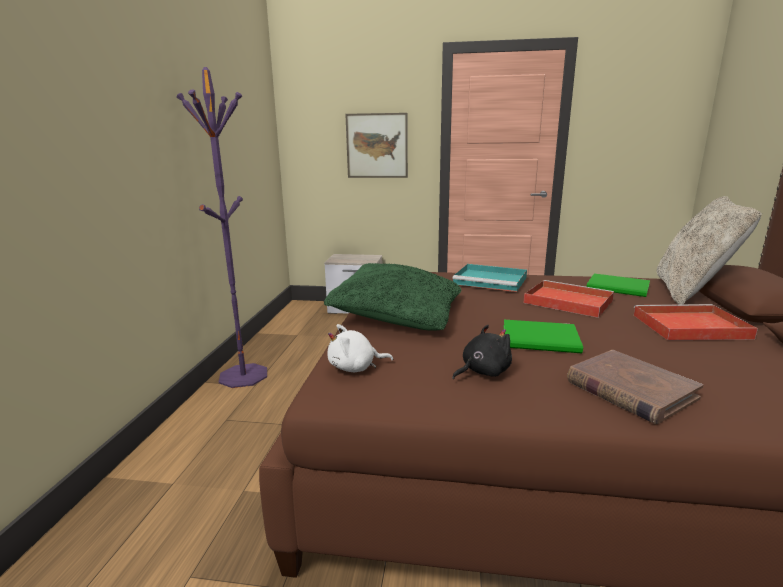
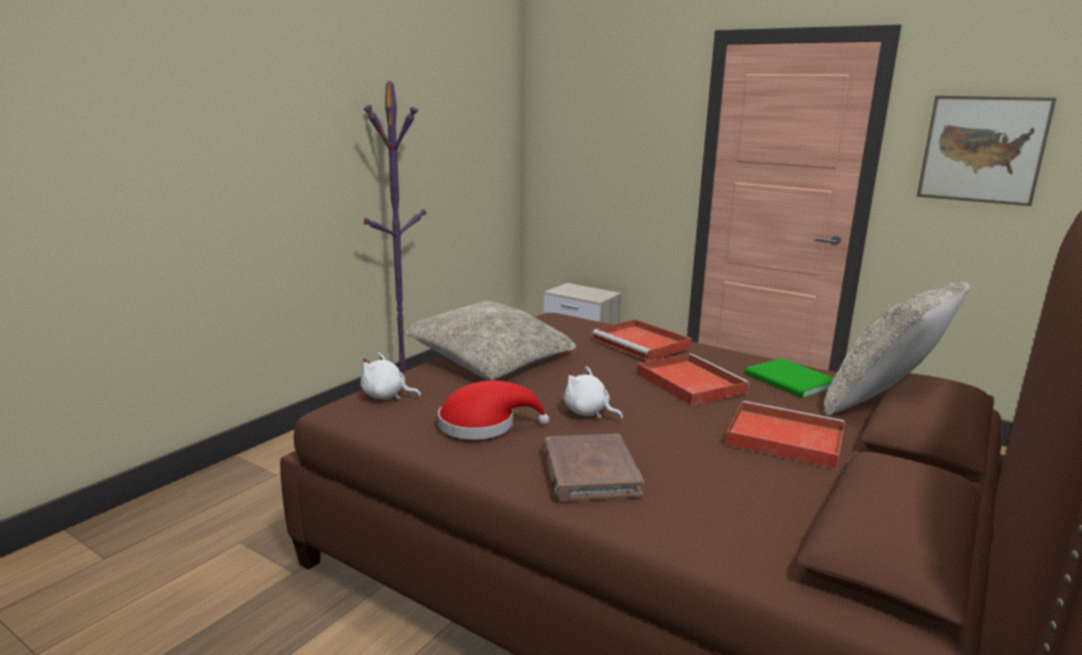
camera: 25 degrees right, 0 degrees up
green pillow [324,263,461,331] -> beige pillow [405,301,576,380]
picture [345,113,408,178] -> picture moved to [917,96,1056,206]
black plush toy [452,325,512,379] -> red hat [438,380,549,439]
turquoise tray [453,264,527,292] -> red tray [592,319,691,361]
green book [504,320,583,353] -> white plush toy [564,366,623,419]

